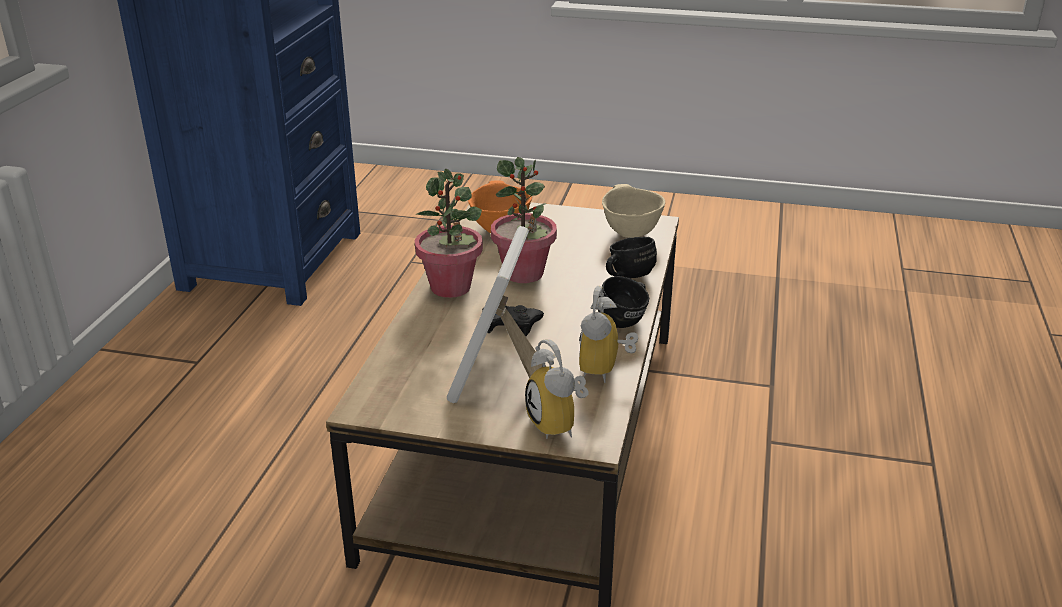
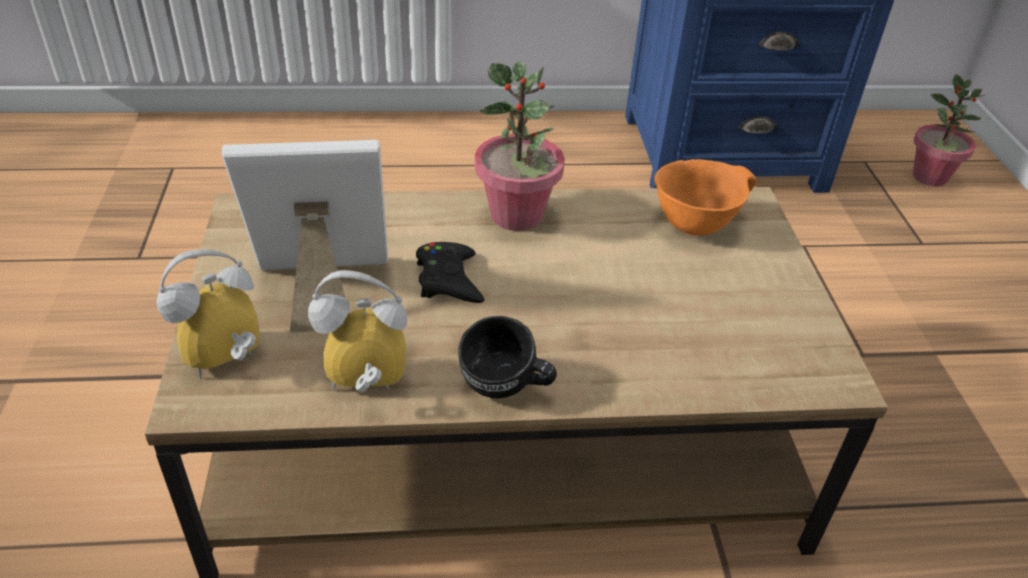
camera: 70 degrees right, 10 degrees up
potted plant [491,157,557,283] -> potted plant moved to [913,74,986,187]
beige bowl [602,184,665,238] -> none
black mug [606,237,657,278] -> none

